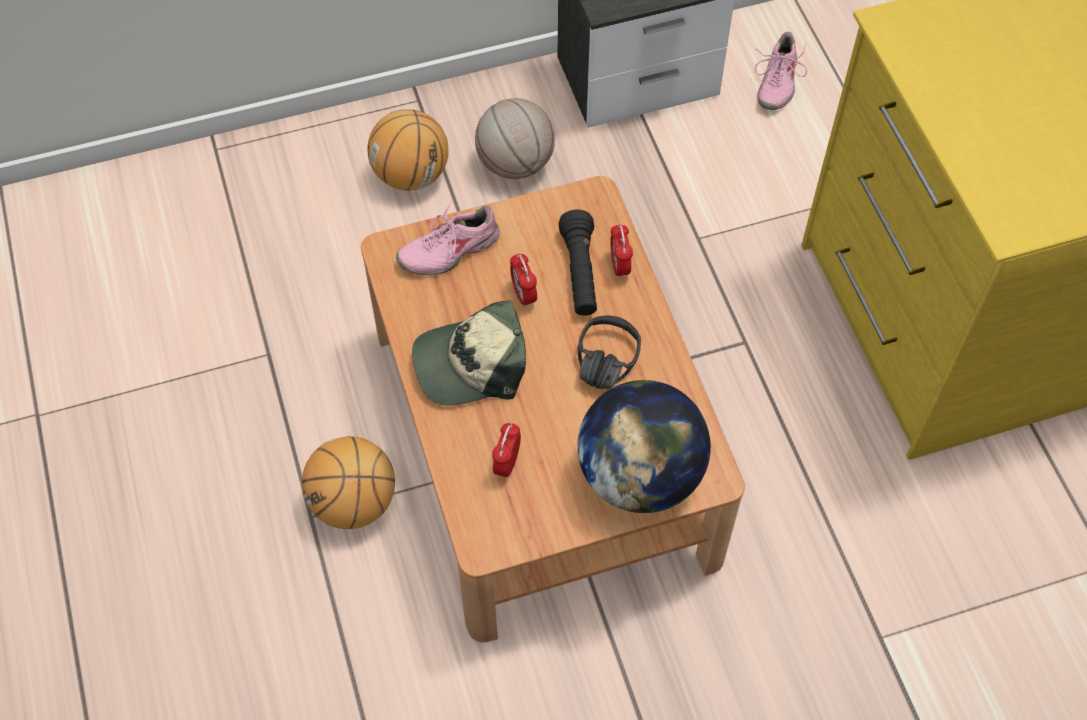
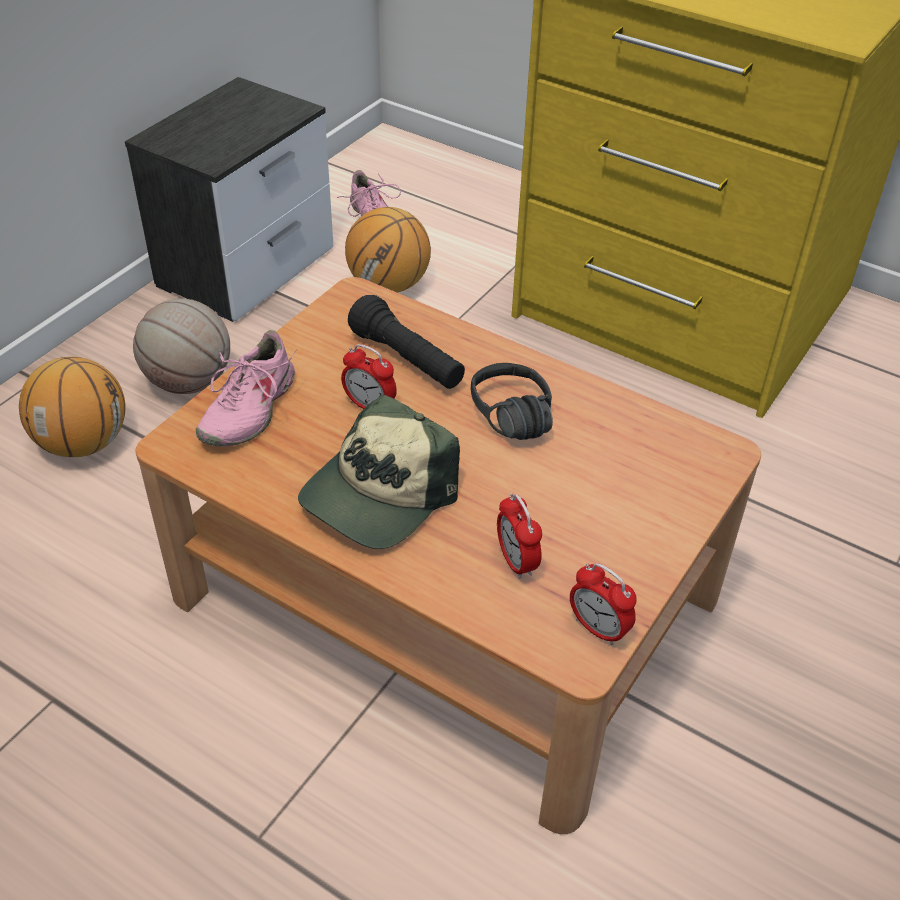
camera: 40 degrees left, 15 degrees down
basketball [302,436,395,529] -> basketball moved to [345,207,431,292]
globe [577,380,711,513] -> none
alarm clock [610,223,633,278] -> alarm clock moved to [570,563,637,646]

